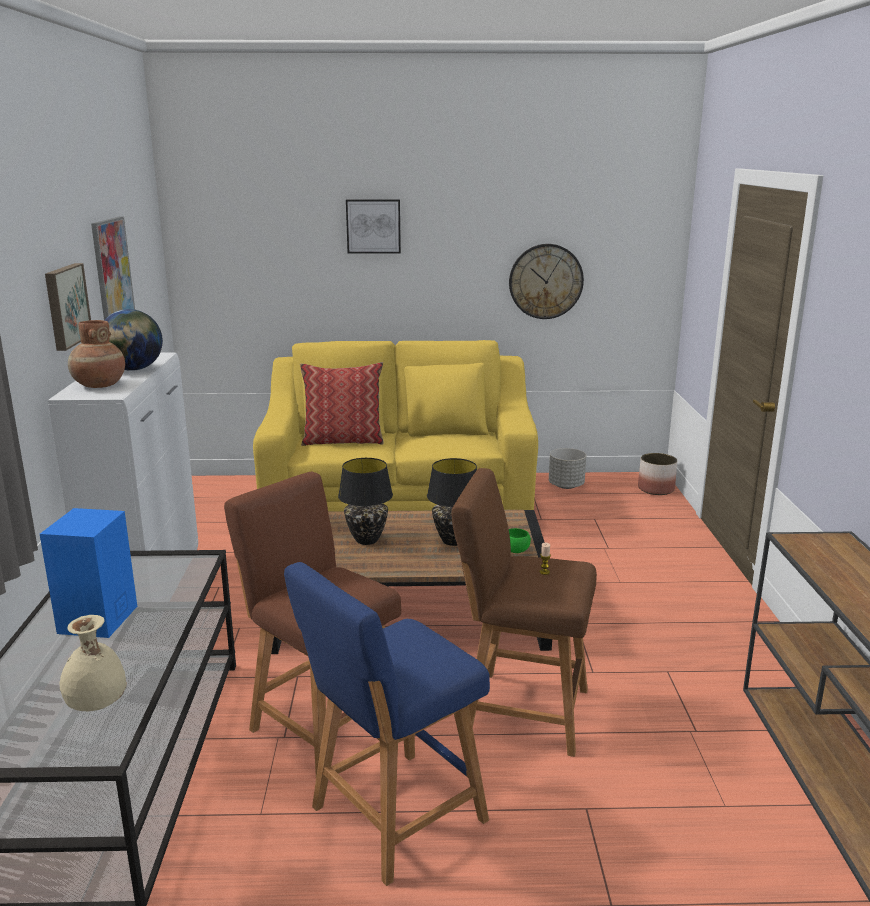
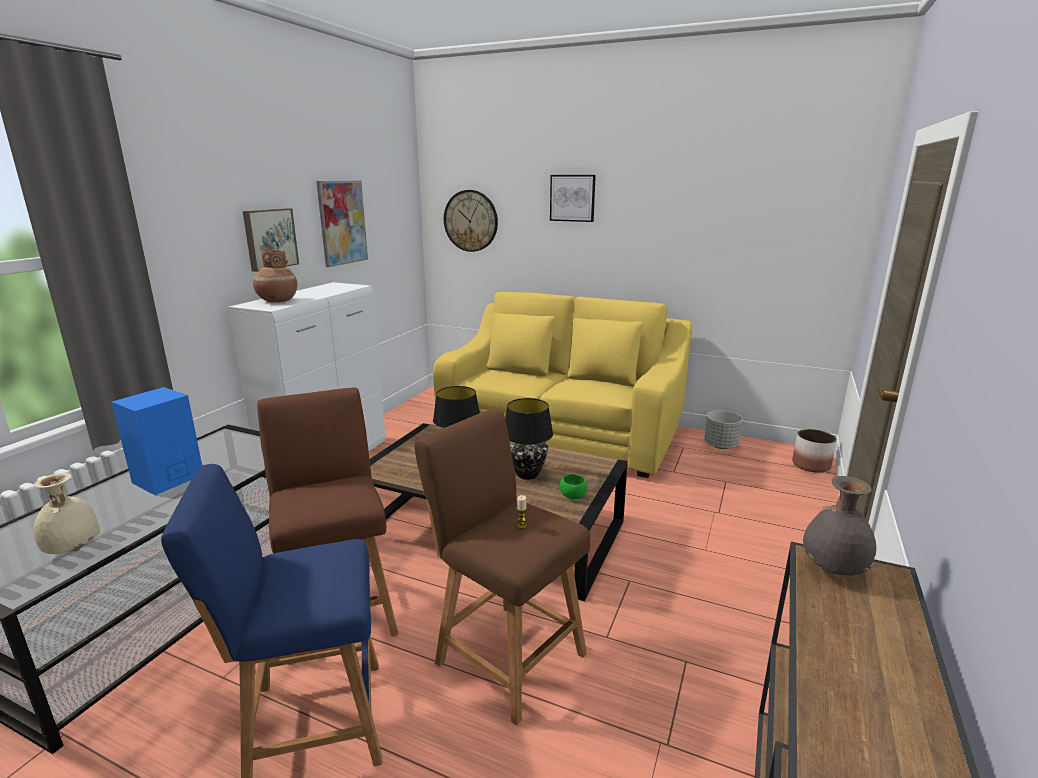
camera: 25 degrees right, 0 degrees up
globe [104,309,163,371] -> none
pillow [300,362,384,446] -> none
wall clock [509,244,584,319] -> wall clock moved to [444,190,498,252]
none -> grey vase [803,476,876,576]

